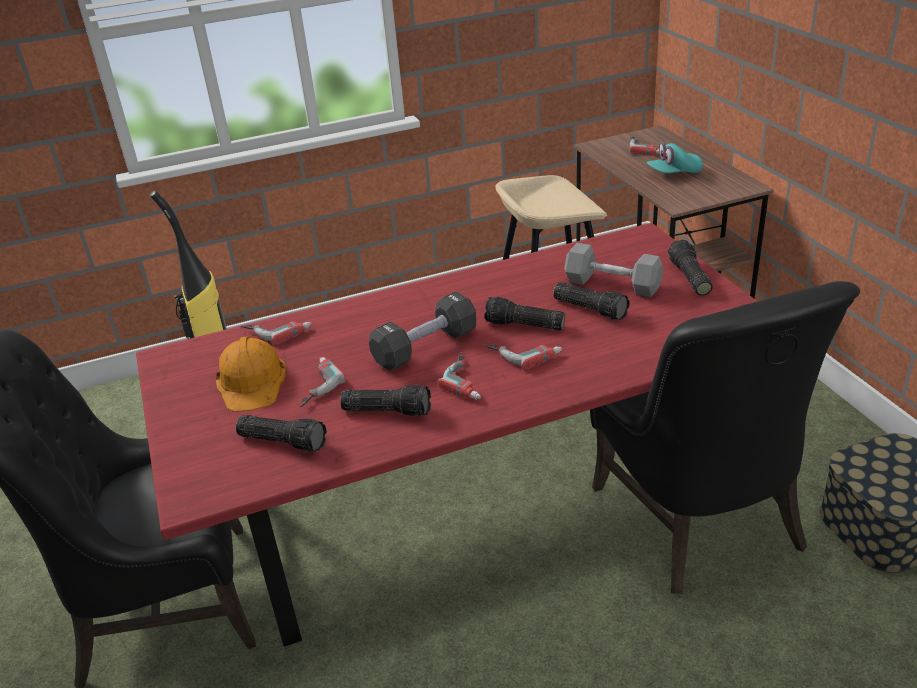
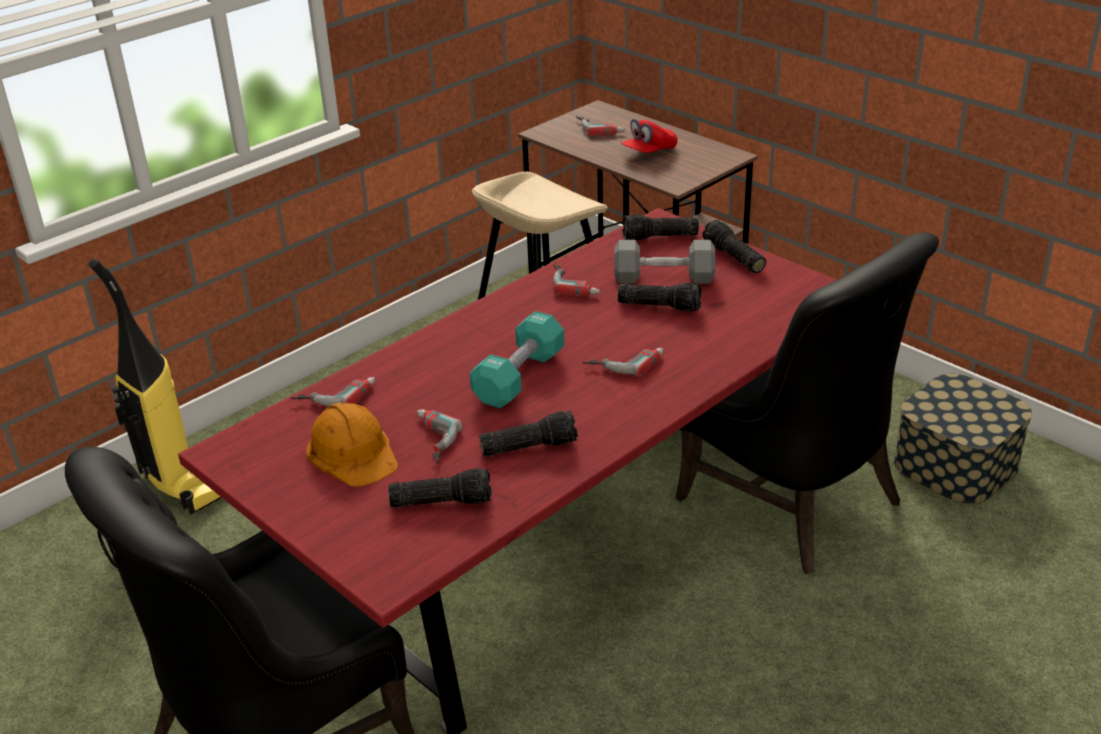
camera: 25 degrees left, 0 degrees up
black dumbbell [369,291,476,371] -> turquoise dumbbell [470,311,564,408]
power drill [437,352,481,400] -> power drill moved to [553,263,601,297]
flashlight [484,297,565,330] -> flashlight moved to [622,214,699,240]
turquoise cap [647,141,703,173] -> red cap [621,119,678,153]

